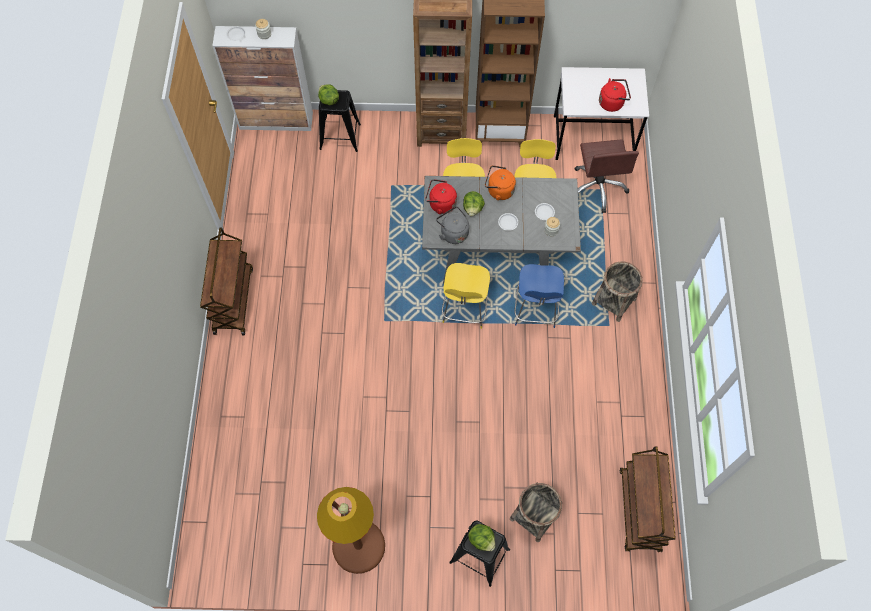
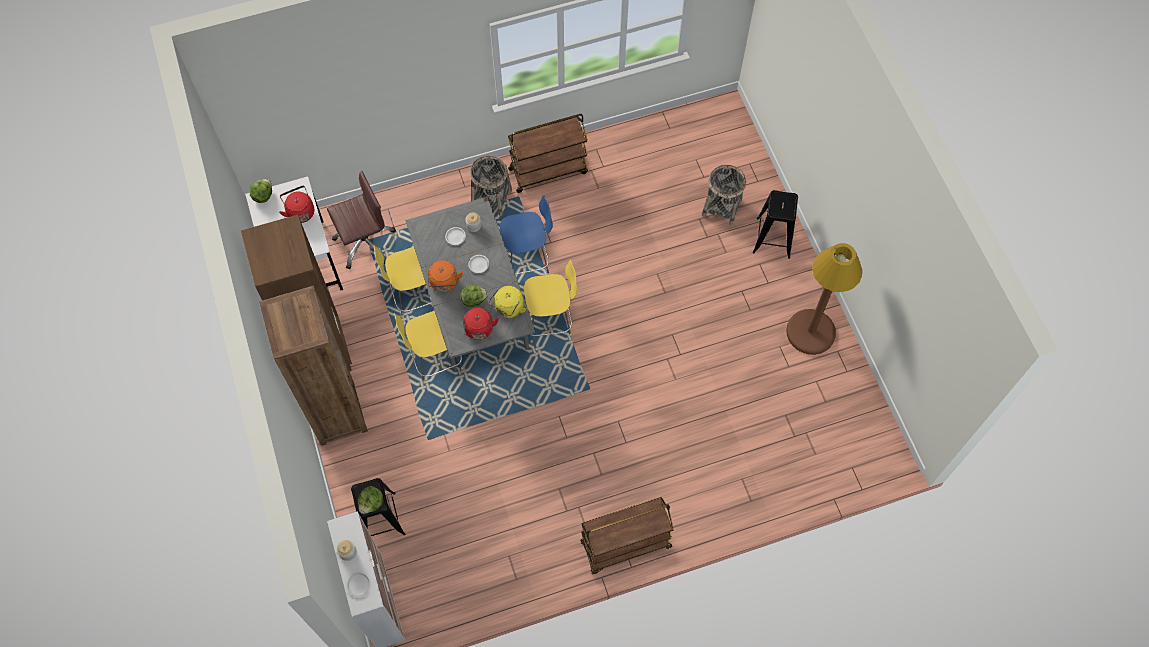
camera: 110 degrees left, 0 degrees up
grey kettle [436,206,469,244] -> yellow kettle [489,286,526,318]
lettuce [468,524,495,551] -> lettuce moved to [250,179,272,203]
brown cart [620,446,676,552] -> brown cart moved to [508,114,588,193]

